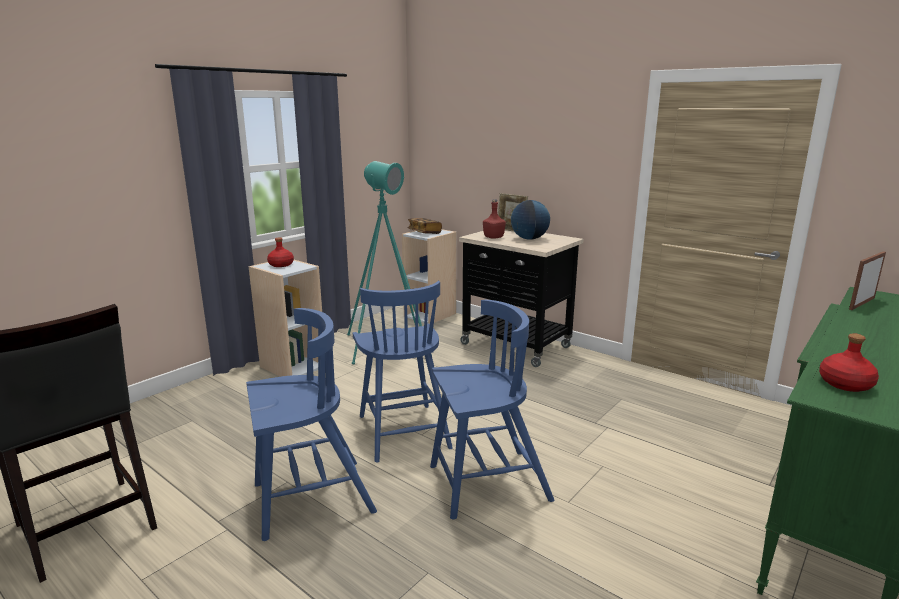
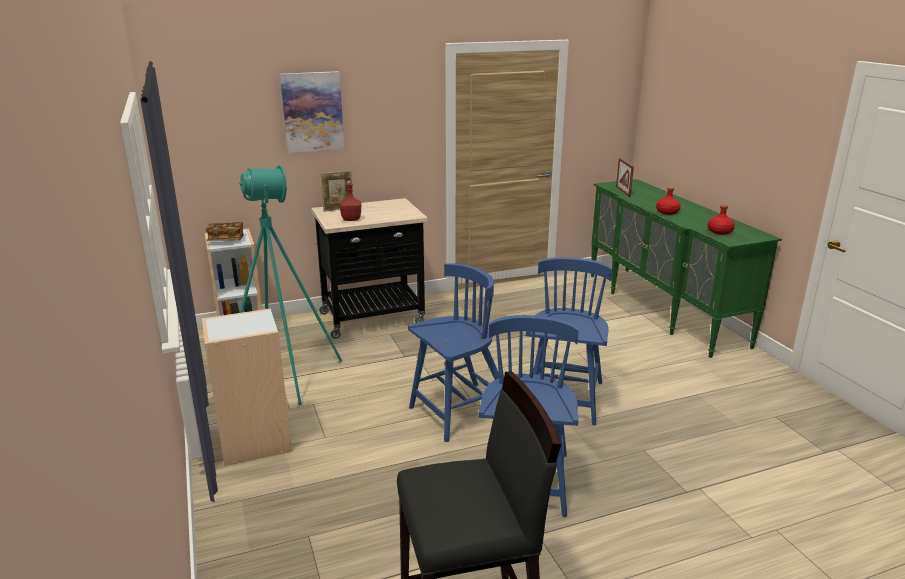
camera: 60 degrees left, 5 degrees up
red bottle [267,237,294,267] -> red bottle moved to [656,187,681,215]
blue chair [353,281,453,463] -> blue chair turned 45 degrees counterclockwise [408,263,499,442]
globe [511,200,550,240] -> none
none -> picture [280,71,344,153]

